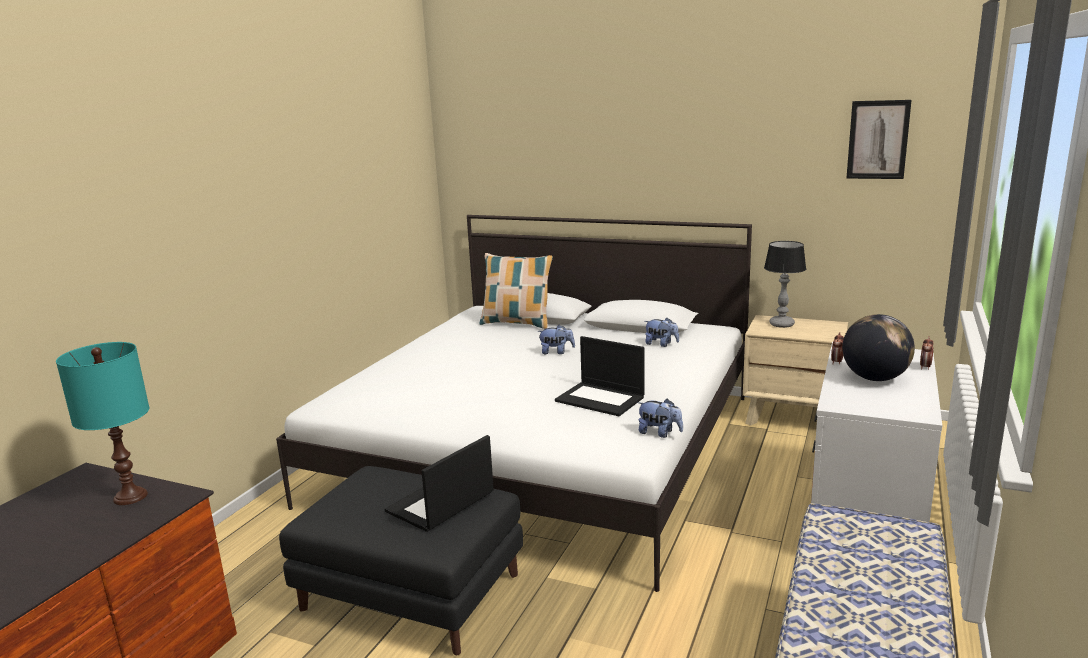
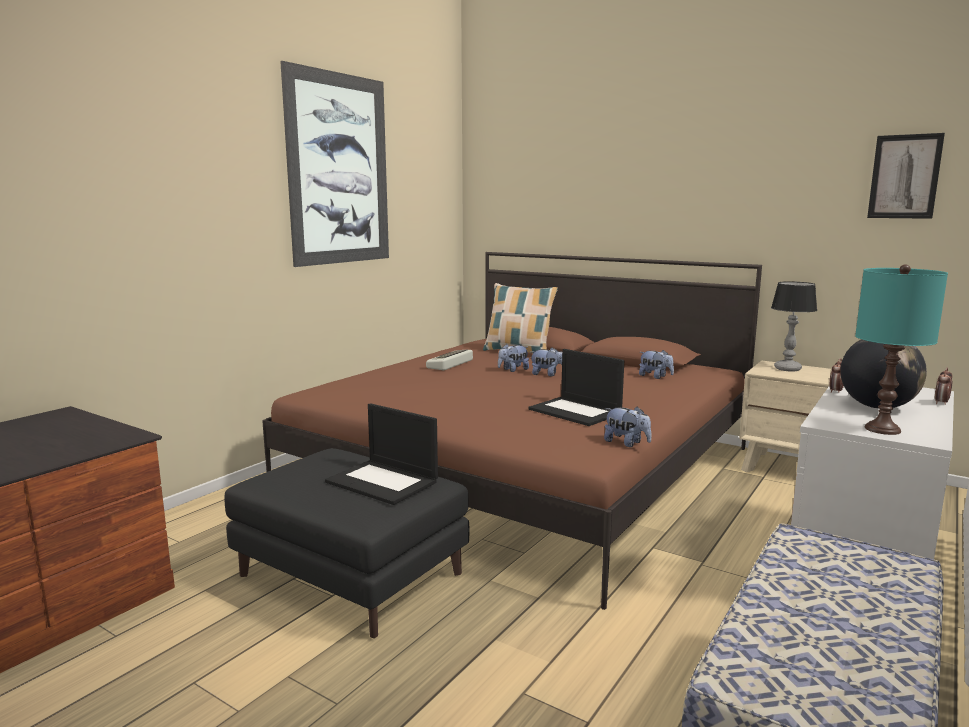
camera: 10 degrees right, 5 degrees down
turquoise table lamp [56,342,149,505] -> turquoise table lamp moved to [855,264,948,435]
white bed [276,215,752,592] -> brown bed [262,252,762,610]
laptop [385,435,494,532] -> laptop turned 105 degrees counterclockwise [325,403,438,505]
none -> picture [280,61,389,267]
none -> keyboard [426,349,473,370]
none -> plush toy [498,344,529,372]

